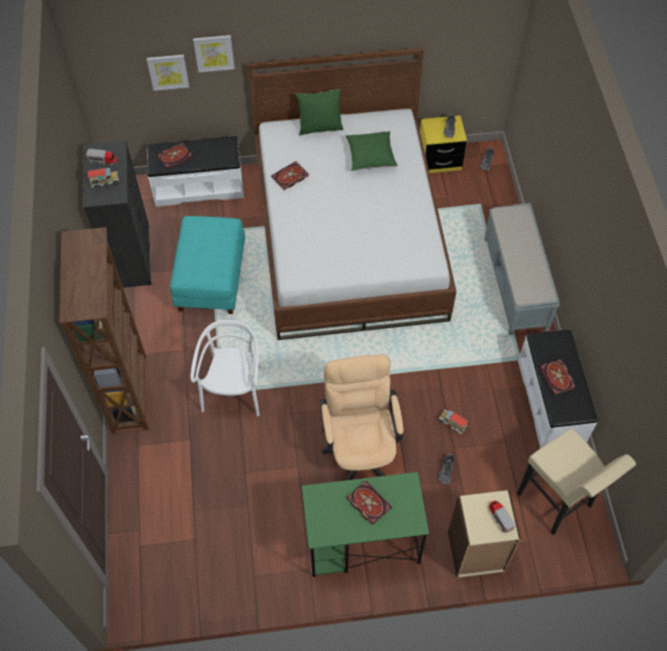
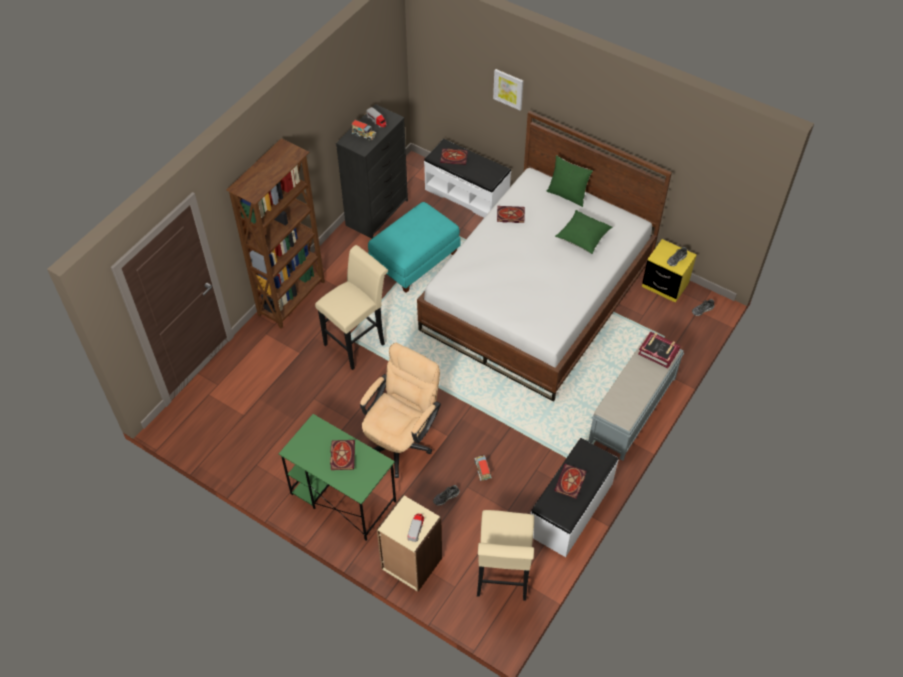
camera: 40 degrees right, 5 degrees down
picture [147,55,189,91] -> none
white chair [191,320,260,416] -> beige stool [315,245,388,370]
none -> book [638,331,681,368]

